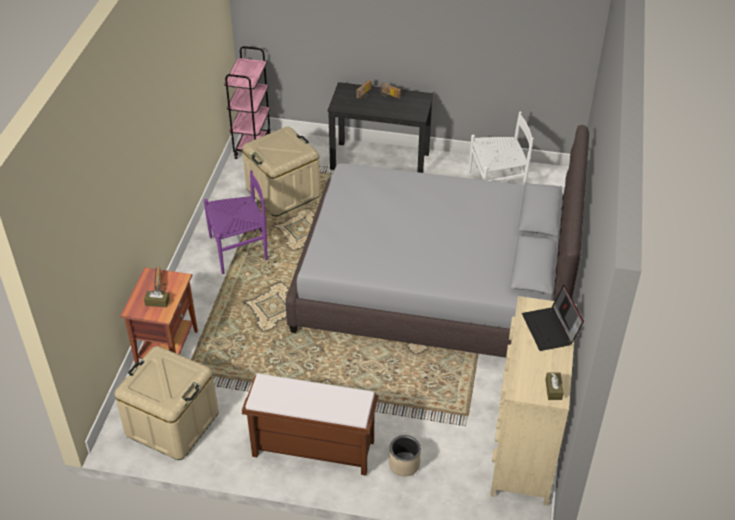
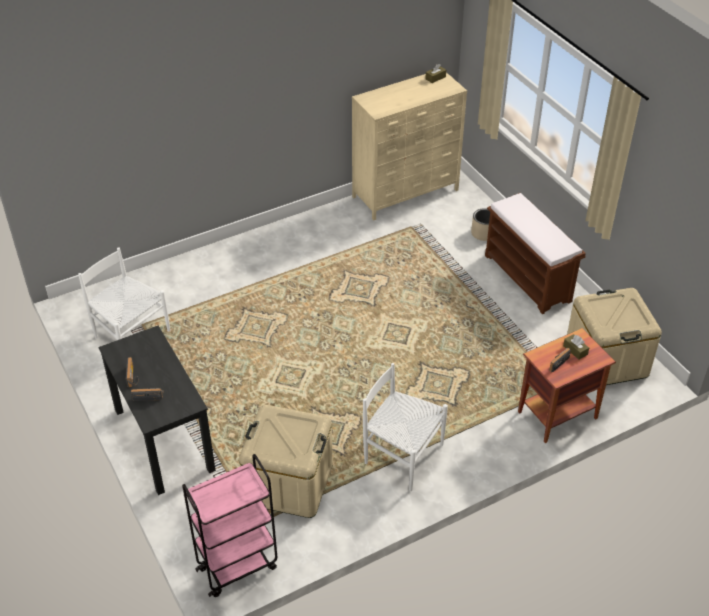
camera: 130 degrees left, 0 degrees up
purple chair [204,170,267,274] -> white chair [363,363,448,491]
grey bed [285,125,589,358] -> none
laptop [522,285,584,351] -> none

